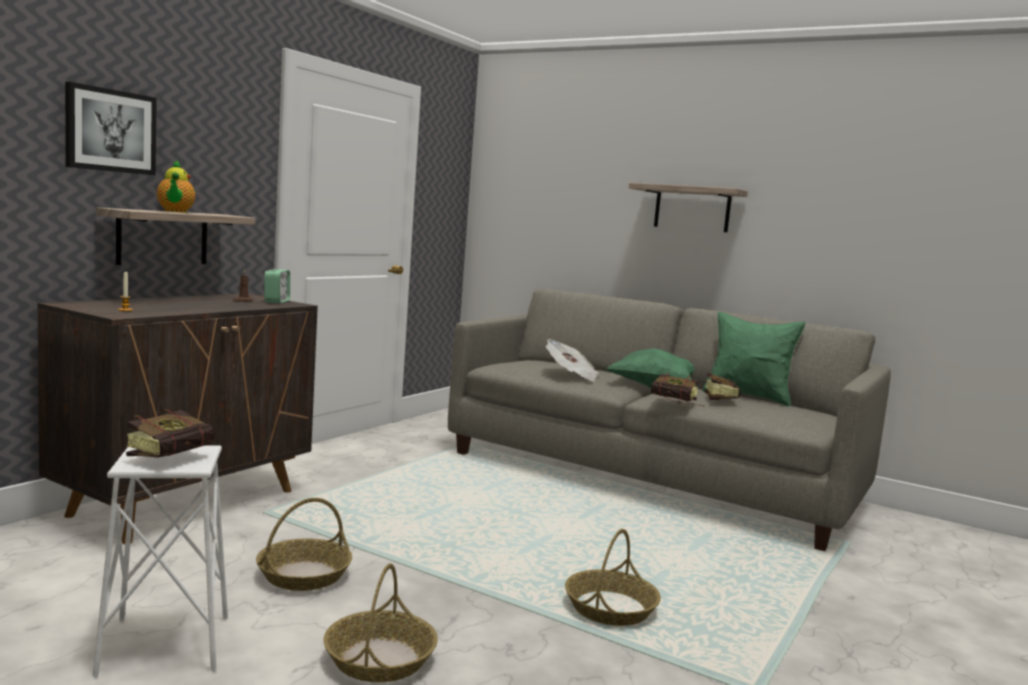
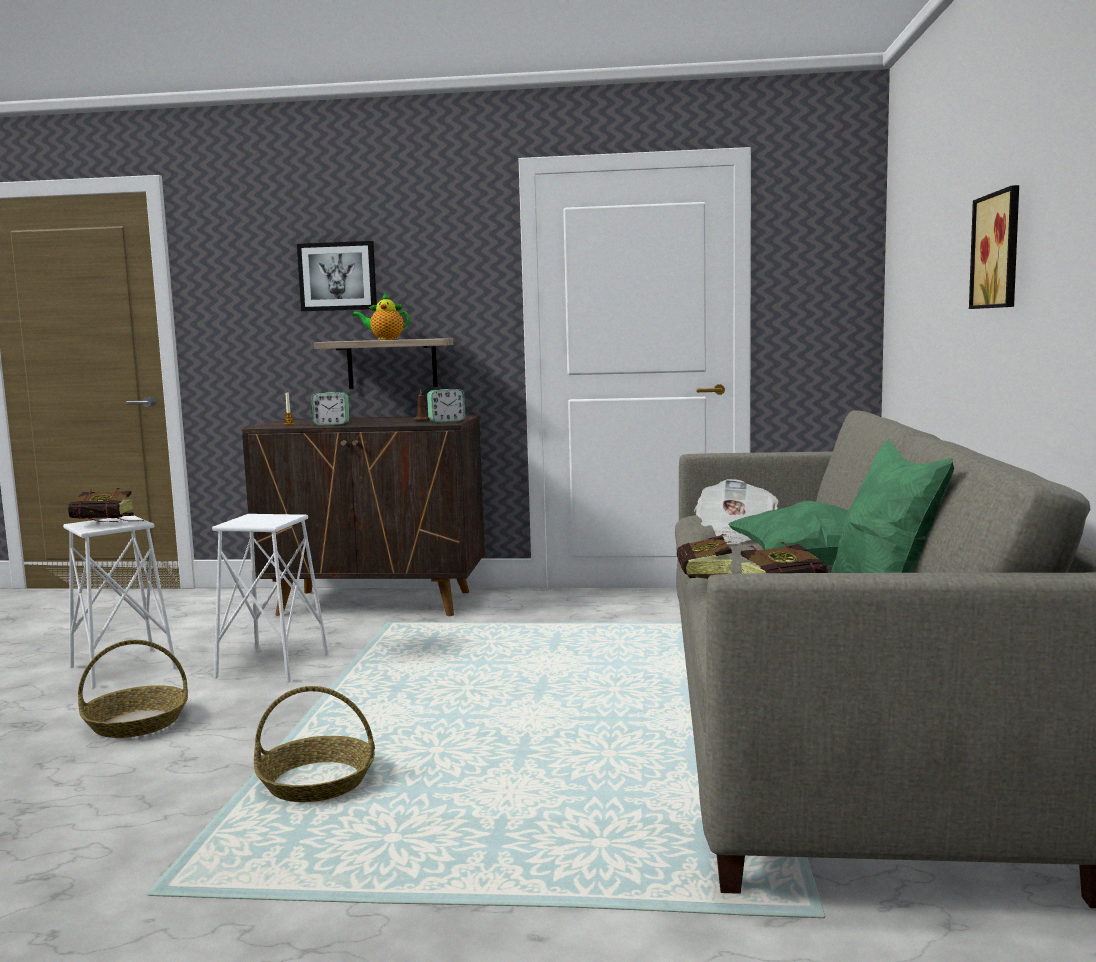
camera: 65 degrees right, 0 degrees up
teapot [157,159,195,213] -> teapot turned 45 degrees clockwise [352,293,410,340]
basket [256,498,352,591] -> white stool [212,514,329,682]
shelf [629,183,748,232] -> picture [969,185,1019,309]
none -> alarm clock [311,392,350,425]

